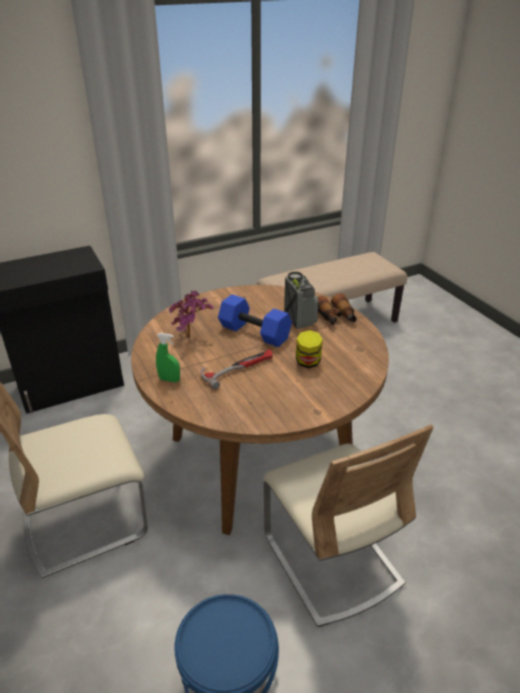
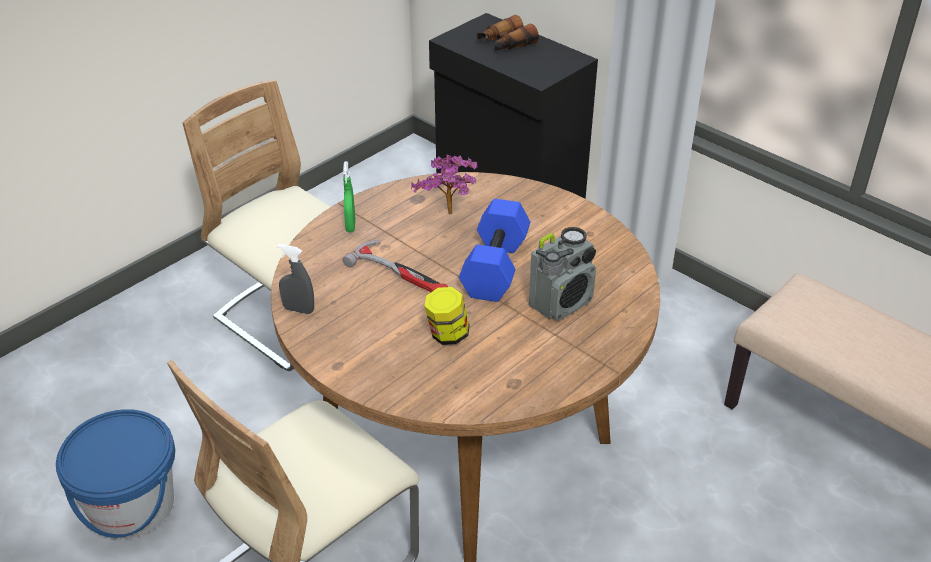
camera: 70 degrees right, 5 degrees up
binoculars [318,293,356,325] -> binoculars moved to [477,15,539,51]
none -> grey spray bottle [277,244,314,314]

